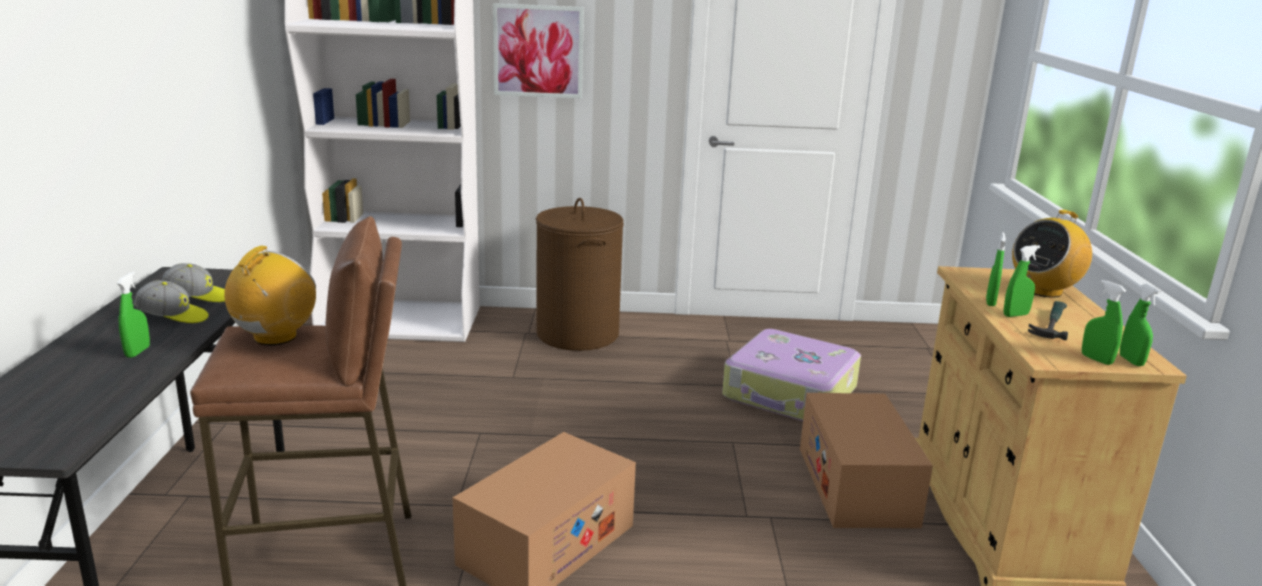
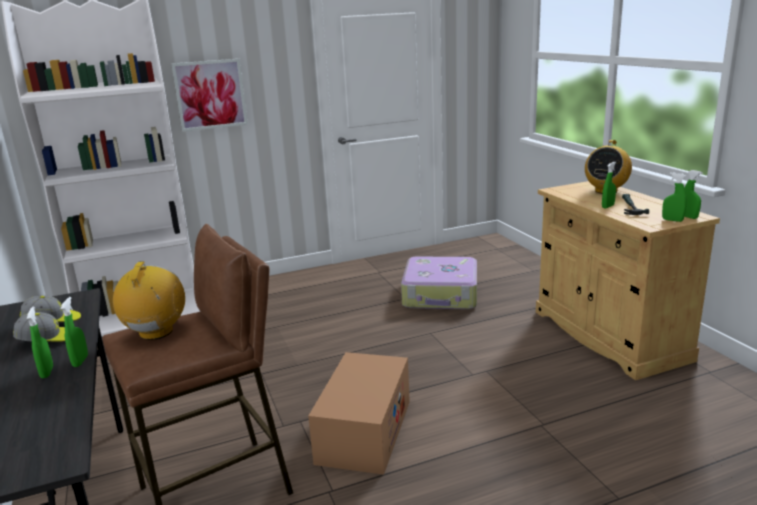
camera: 20 degrees left, 0 degrees up
brown laundry basket [536,198,624,351] -> none
cardboard box [800,393,933,528] -> none
green spray bottle [986,232,1006,306] -> green spray bottle moved to [60,297,88,367]

